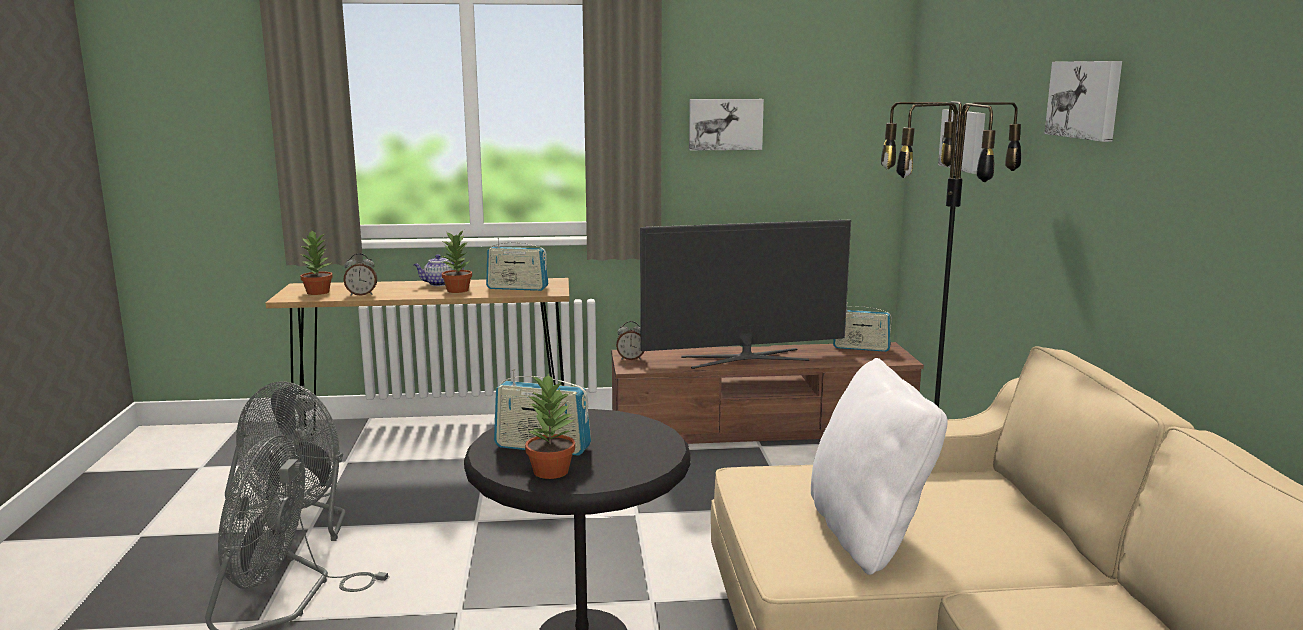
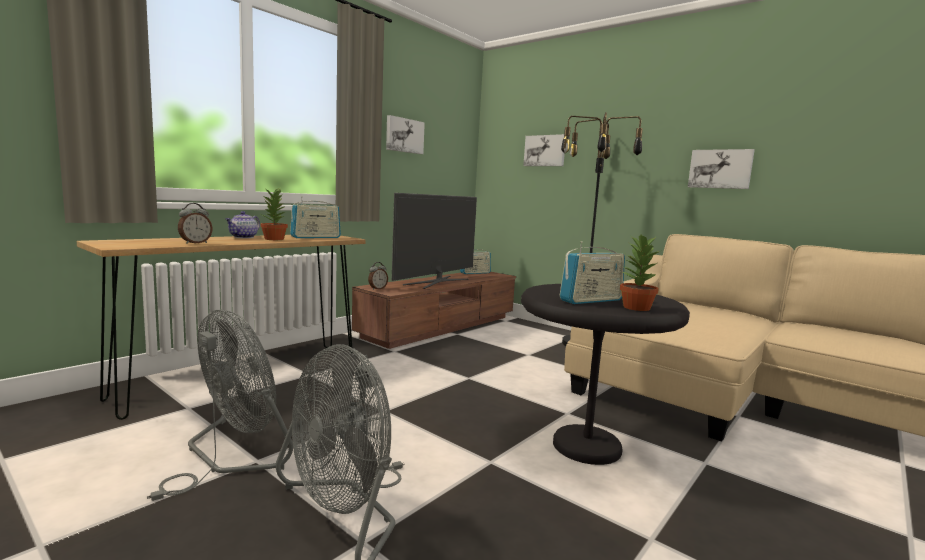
camera: 45 degrees left, 5 degrees down
grey fan [225,381,346,541] -> grey fan turned 120 degrees counterclockwise [147,310,293,501]
potted plant [301,230,333,295] -> none
white pillow [811,358,948,575] -> none
picture [1044,61,1122,142] -> picture moved to [688,149,755,189]

